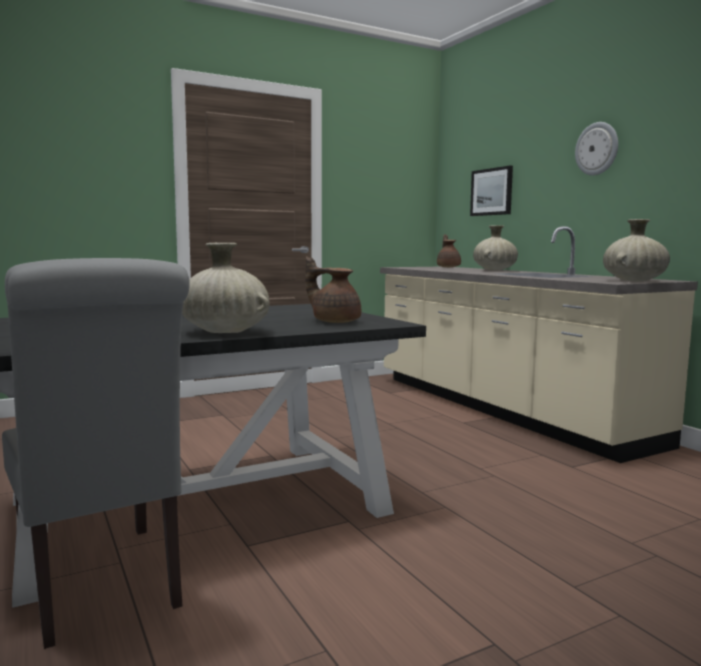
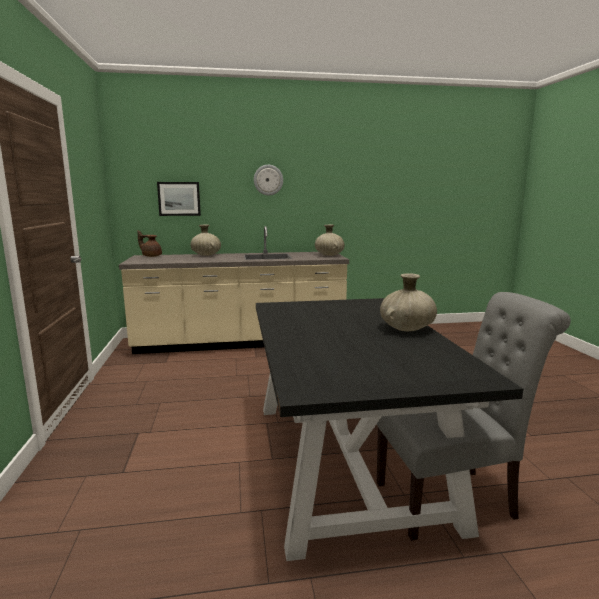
camera: 70 degrees left, 5 degrees up
brown teapot [305,256,361,323] -> none

